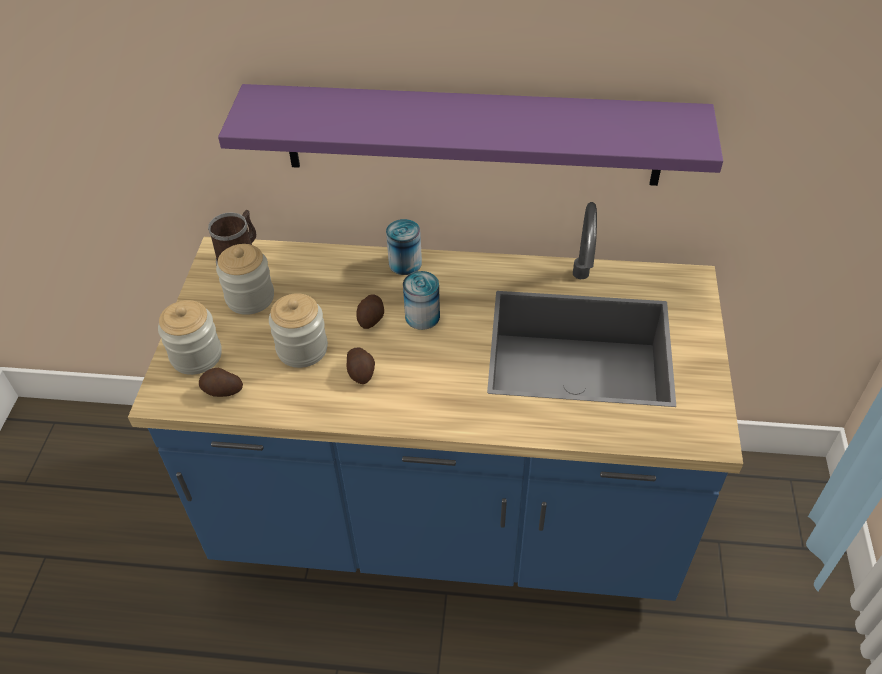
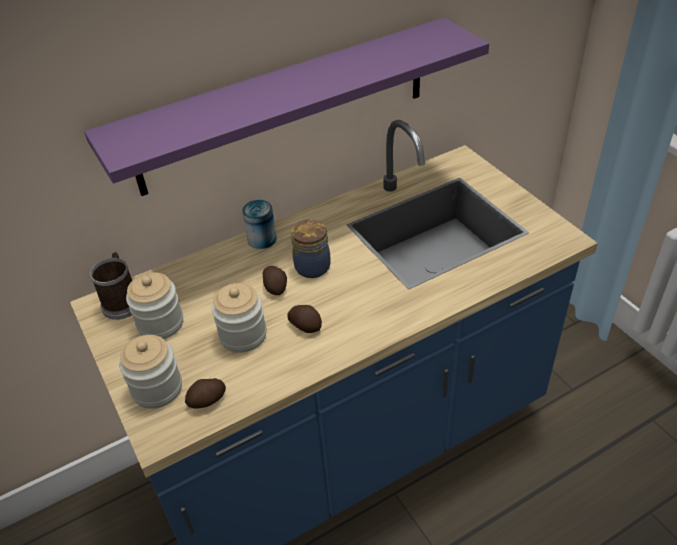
camera: 35 degrees left, 5 degrees down
can [403,271,440,330] -> jar [291,219,331,278]

